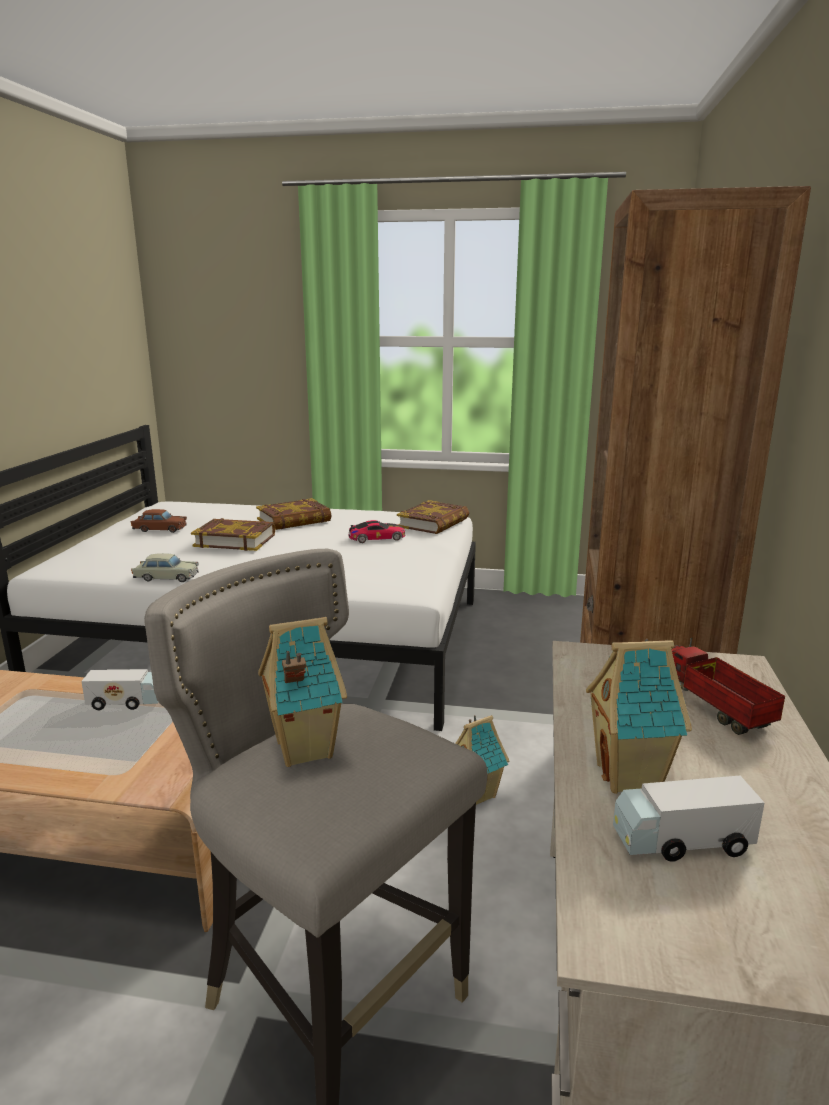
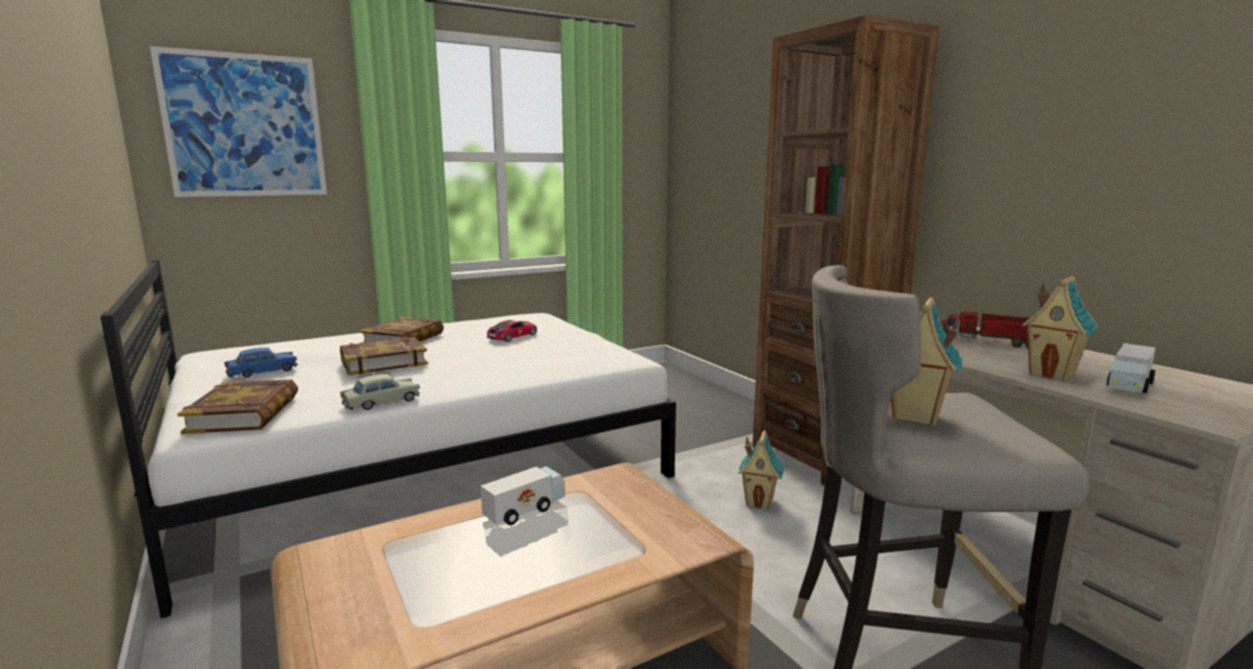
camera: 40 degrees left, 5 degrees down
brown toy car [131,509,187,533] -> blue toy car [224,347,298,378]
book [397,500,469,534] -> book moved to [177,380,298,434]
none -> picture [150,46,327,197]

